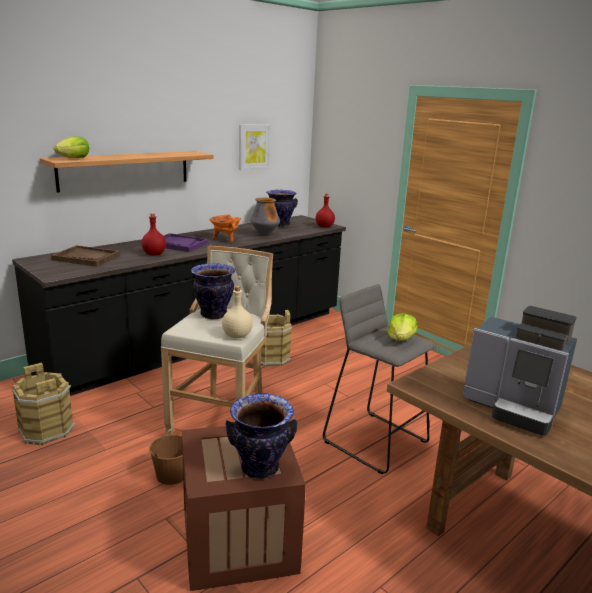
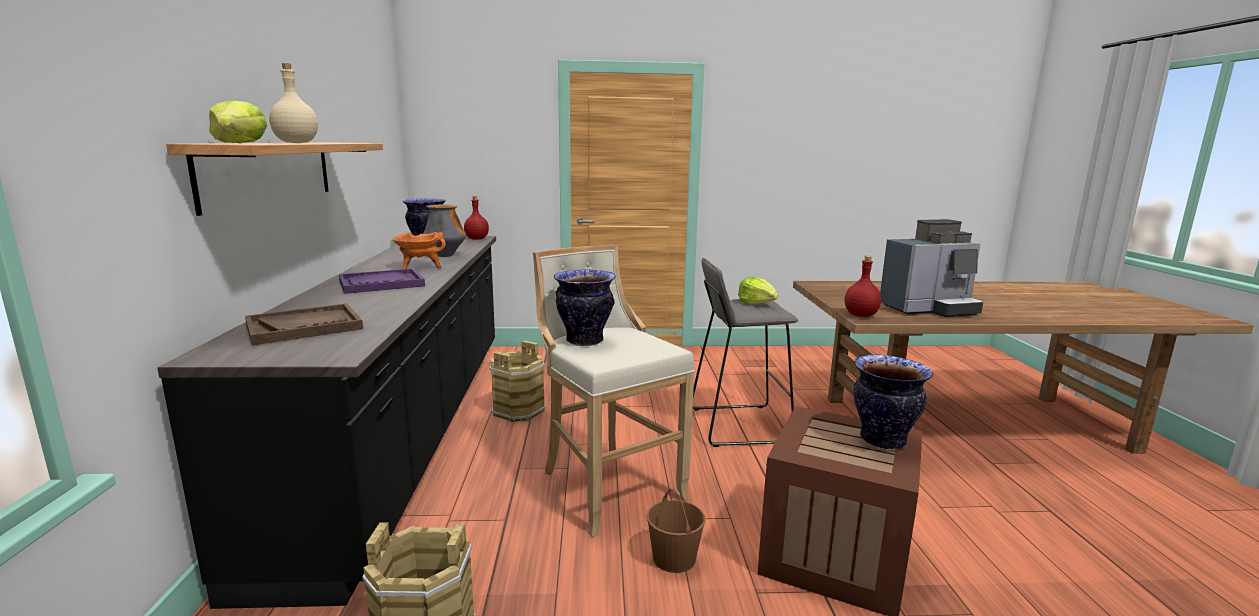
camera: 50 degrees left, 5 degrees down
red bottle [142,213,166,255] -> red bottle moved to [845,256,881,317]
beige bottle [222,286,253,338] -> beige bottle moved to [269,63,318,143]
picture [239,124,271,170] -> none

